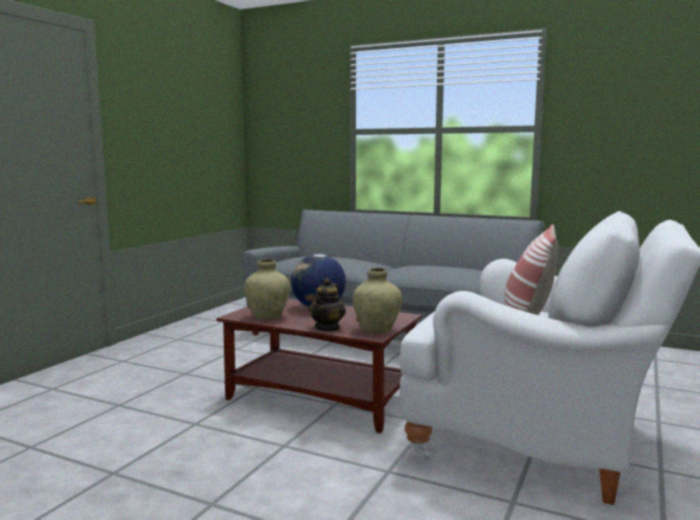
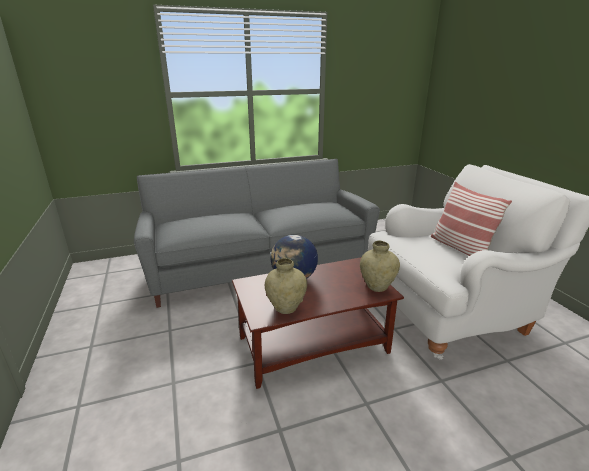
camera: 45 degrees left, 15 degrees up
teapot [309,278,346,332] -> none

